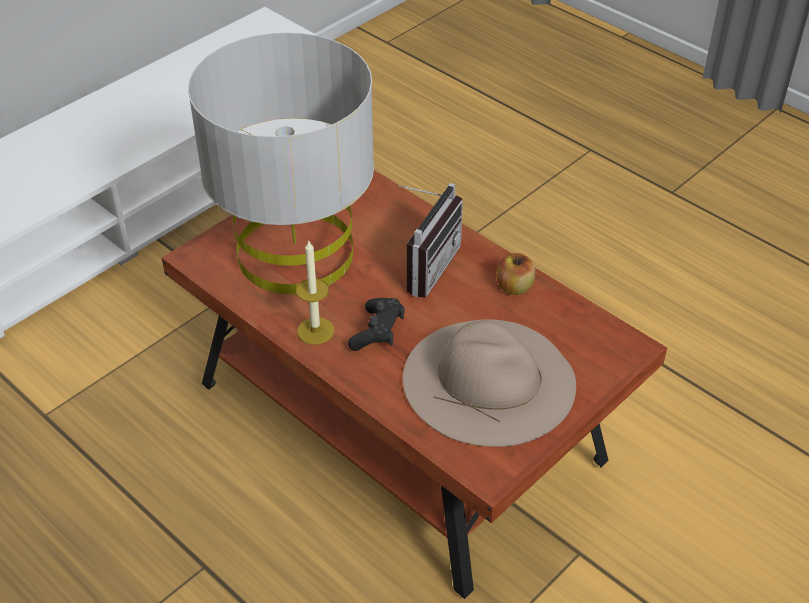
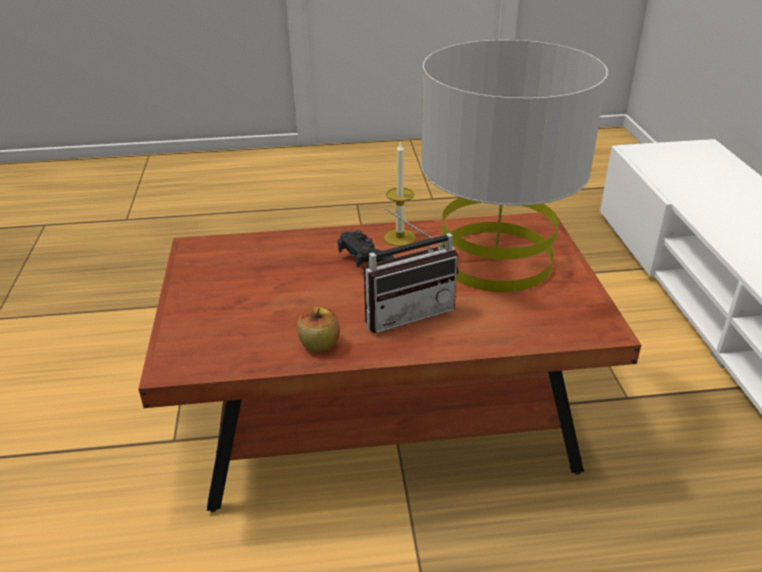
camera: 130 degrees right, 10 degrees down
radio [398,183,463,298] -> radio turned 90 degrees counterclockwise [364,208,458,333]
beige hat [403,319,576,447] -> none

